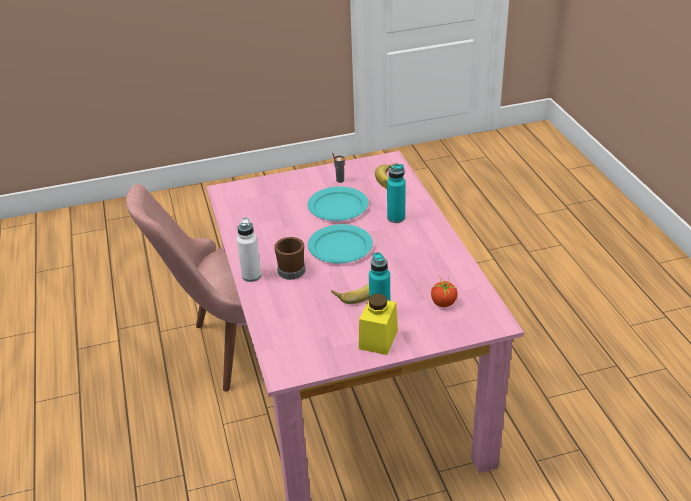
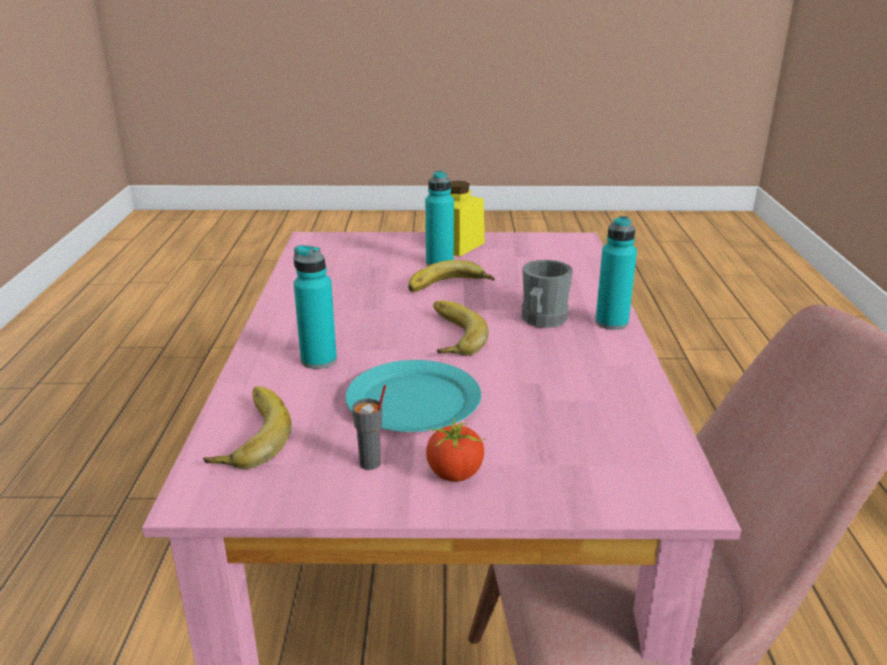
camera: 165 degrees left, 10 degrees down
white bottle [237,218,261,282] -> turquoise bottle [595,216,637,330]
brown mug [274,237,305,280] -> grey mug [521,260,573,328]
turquoise plate [308,224,373,263] -> banana [433,300,489,356]
tomato [431,275,458,307] -> tomato moved to [426,417,485,482]

